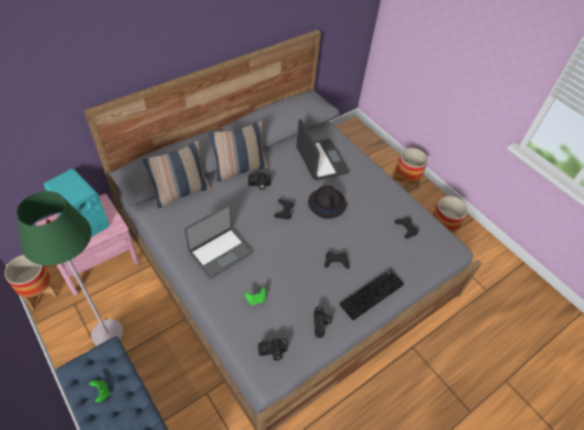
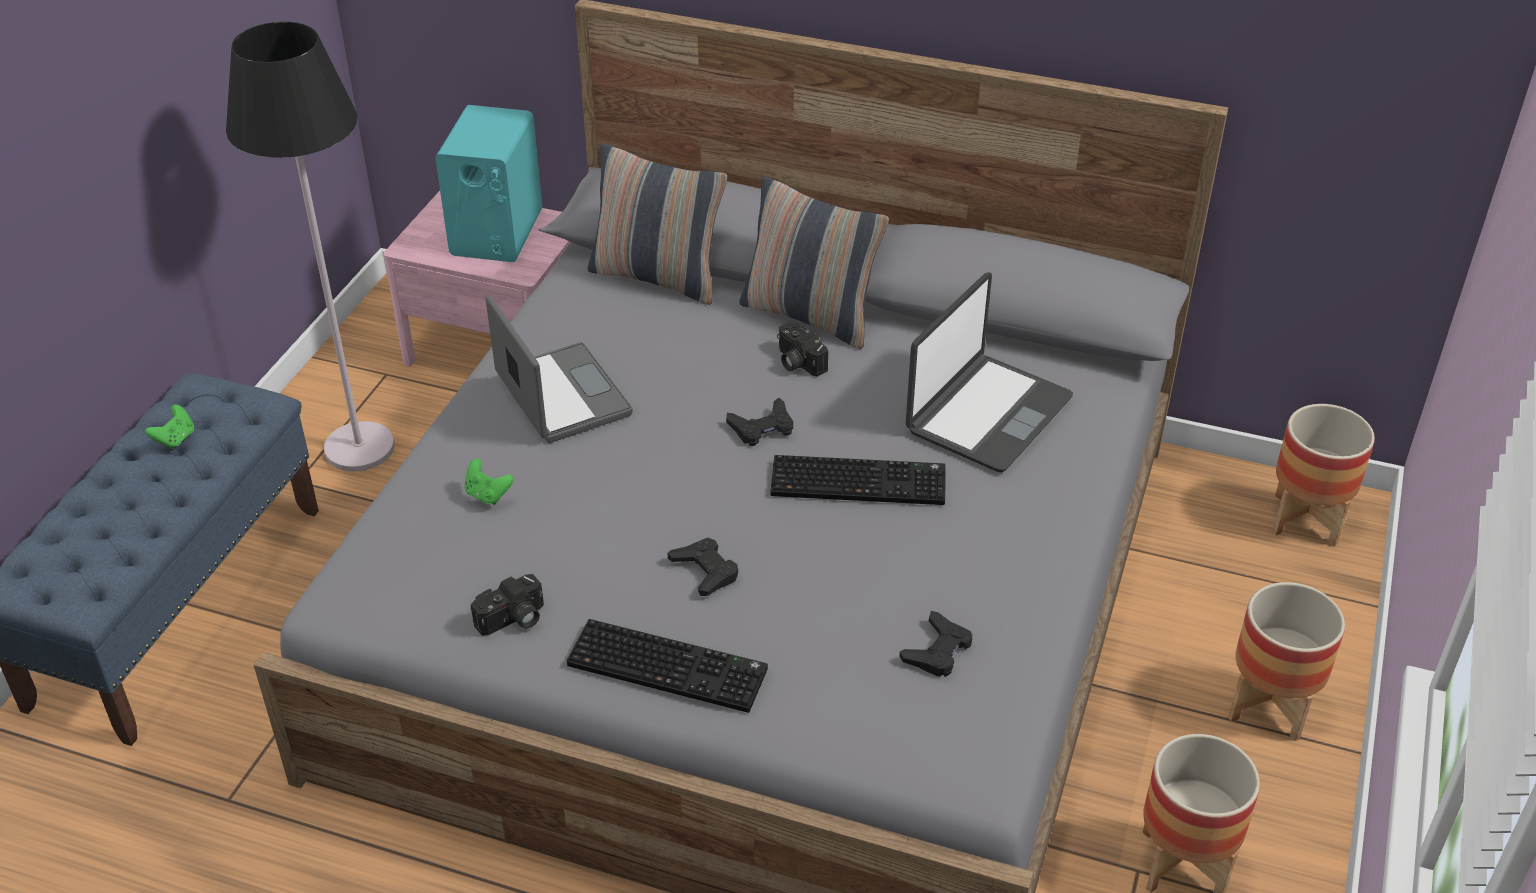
camera: 60 degrees right, 10 degrees down
planter [4,255,58,310] -> planter moved to [1272,404,1375,546]
green floor lamp [17,191,124,346] -> black floor lamp [226,22,395,471]
laptop [184,204,253,279] -> laptop turned 135 degrees counterclockwise [486,296,633,443]
camera [258,338,288,361] -> none
black hat [308,185,347,219] -> keyboard [771,455,945,505]

